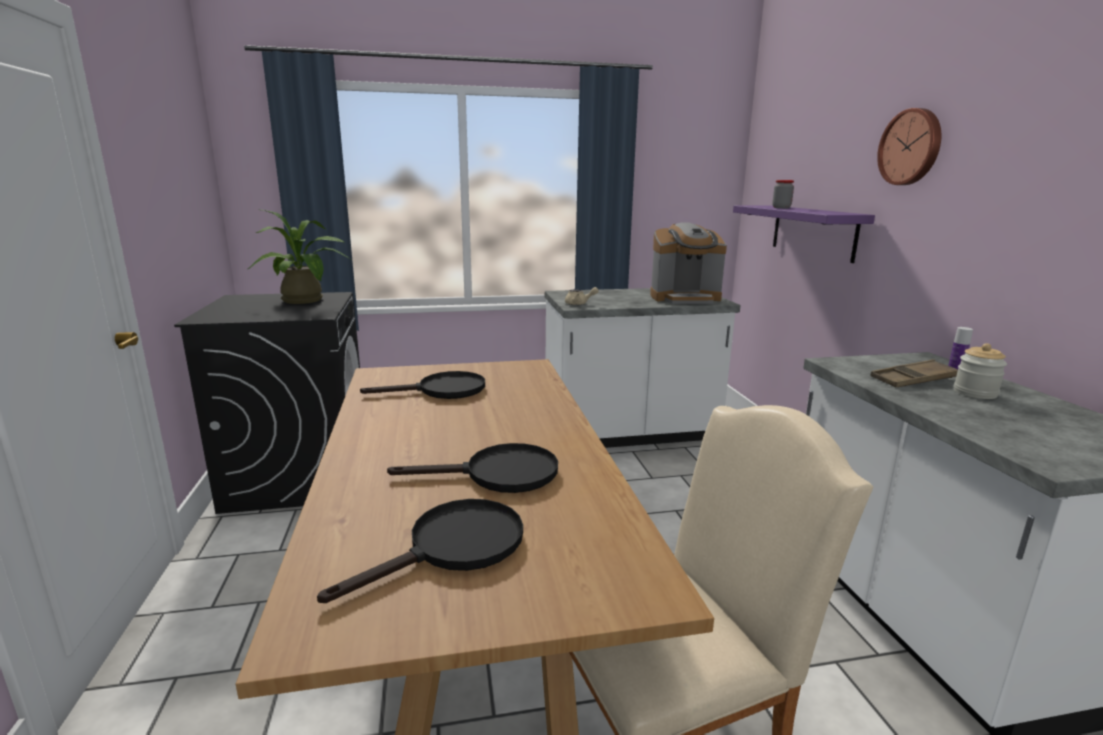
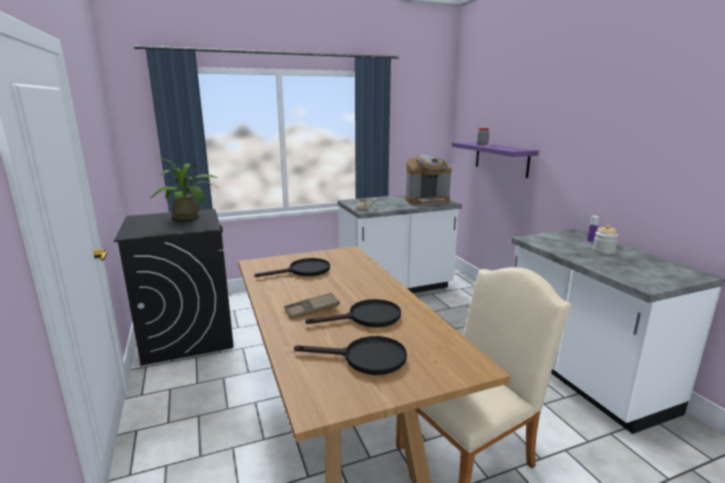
camera: 10 degrees left, 0 degrees up
black frying pan [317,499,523,603] -> black frying pan turned 60 degrees clockwise [294,336,407,375]
brown tray [870,359,958,387] -> brown tray moved to [284,293,340,319]
wall clock [877,108,941,185] -> none

